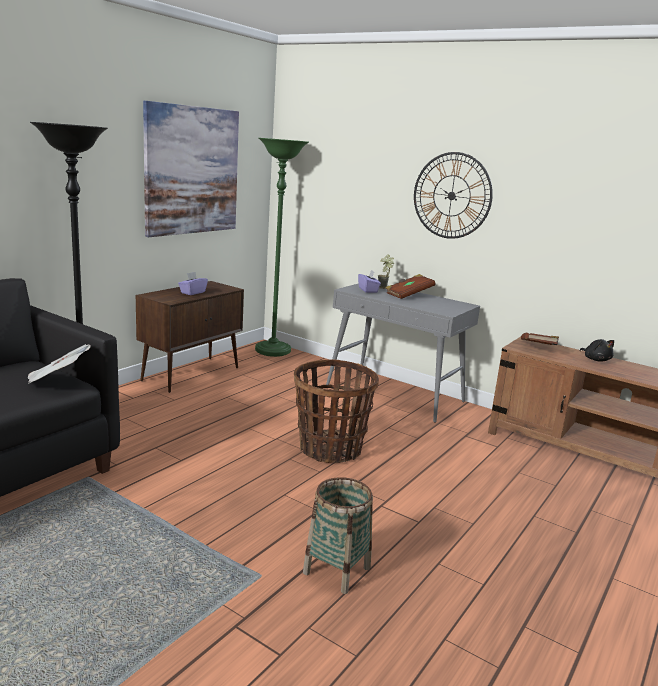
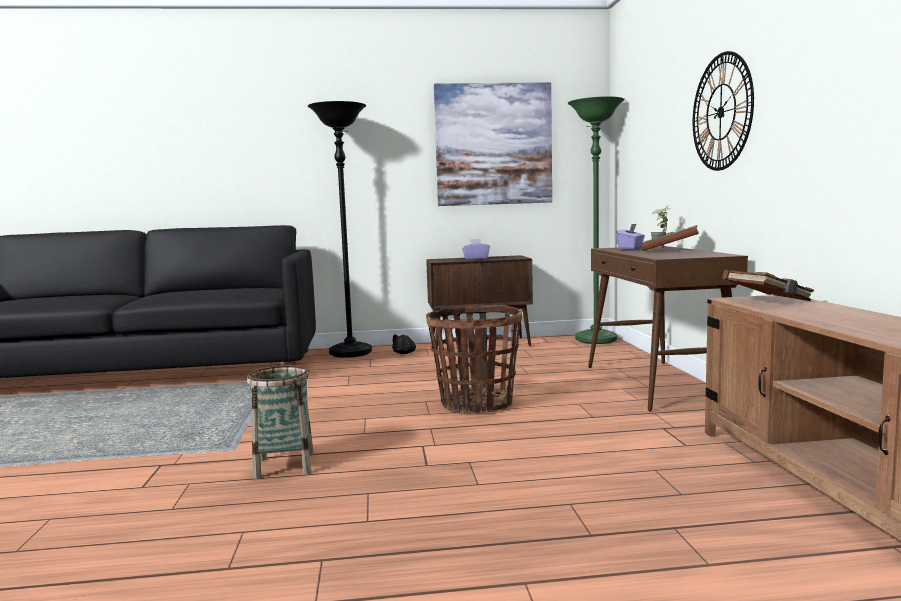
camera: 50 degrees right, 10 degrees down
newspaper [28,344,91,384] -> none
grey console table [326,283,480,423] -> brown console table [588,246,748,412]
black plush toy [579,339,614,362] -> black plush toy moved to [392,334,416,354]

